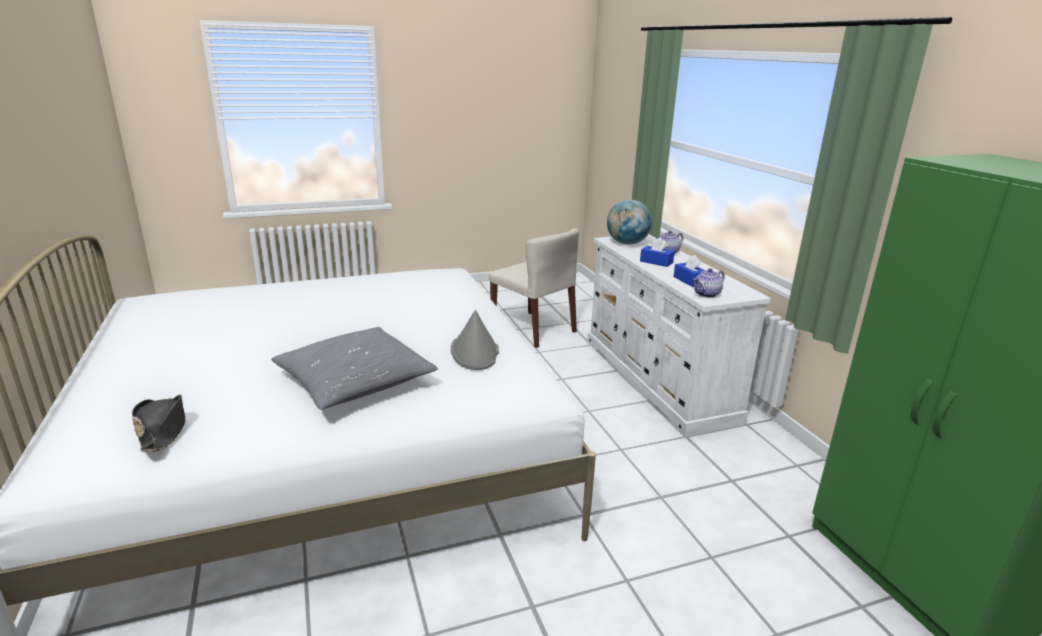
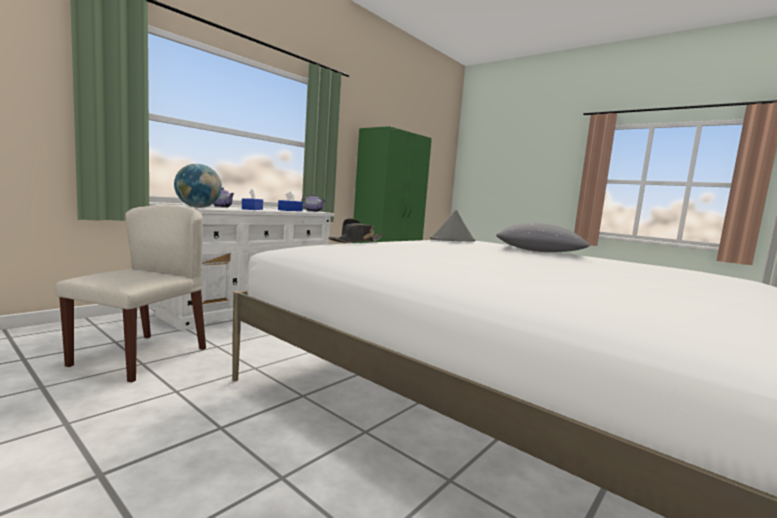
camera: 120 degrees left, 15 degrees down
black hat [132,395,185,452] -> black hat moved to [328,218,383,243]

